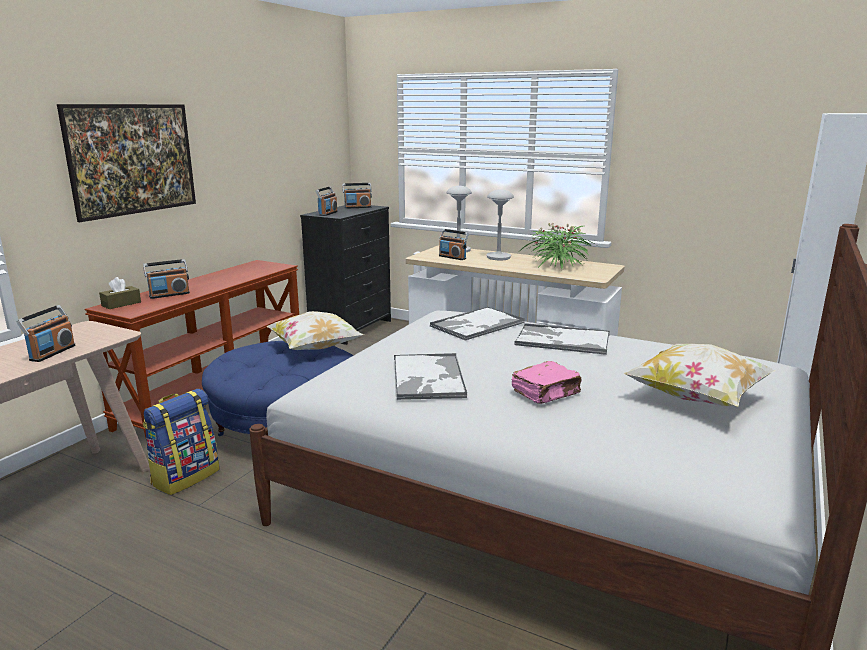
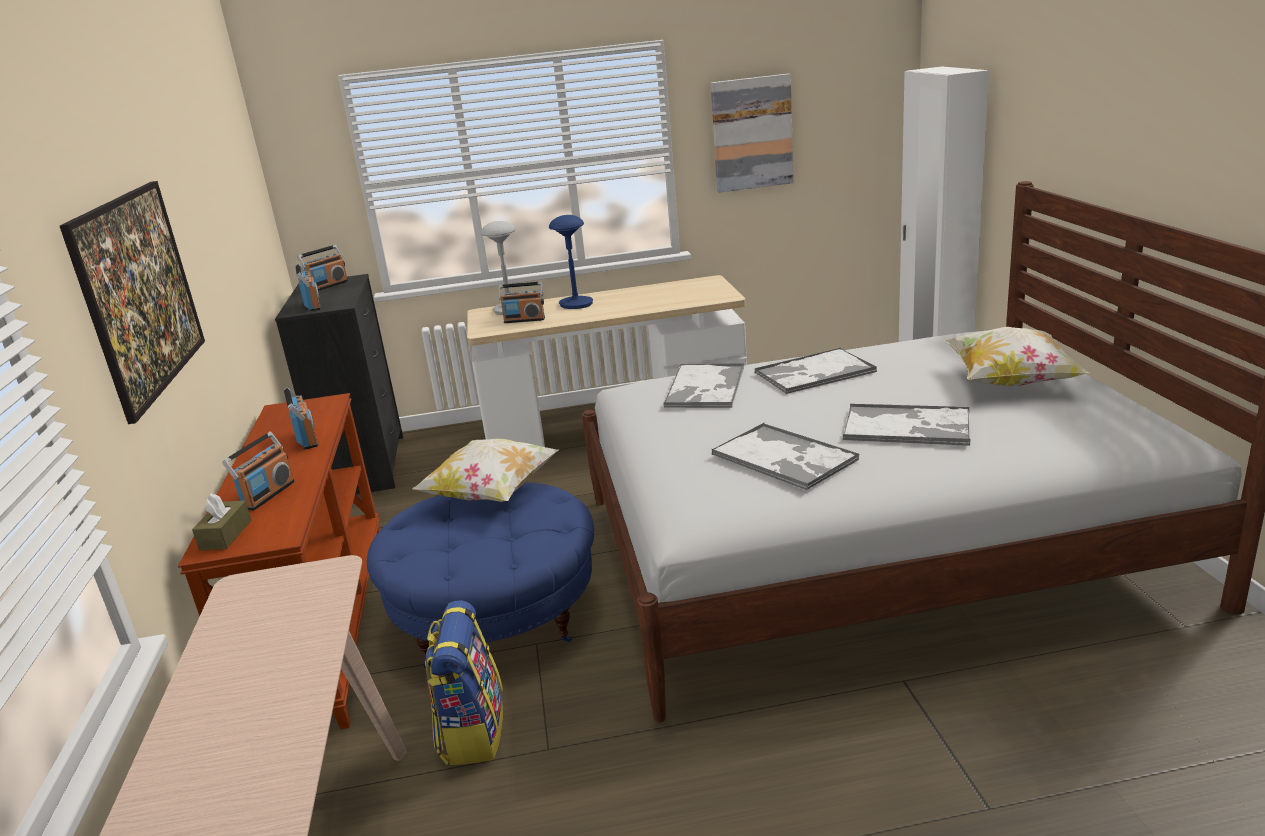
camera: 35 degrees left, 5 degrees up
radio [16,305,76,362] -> radio moved to [284,387,318,450]
grey table lamp [486,189,514,260] -> blue table lamp [549,215,593,309]
pink book [511,361,582,404] -> tray [843,404,970,446]
potted plant [521,223,596,270] -> none
none -> picture [711,73,793,193]

